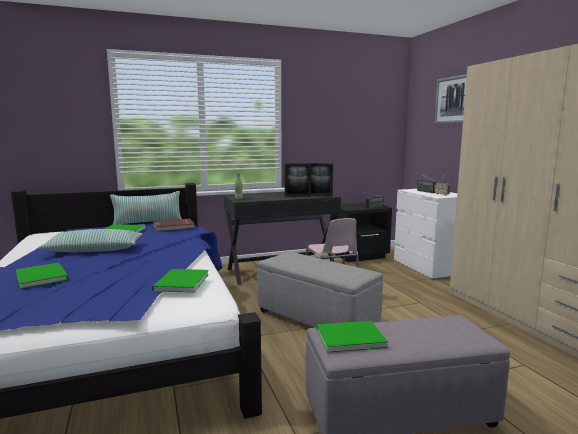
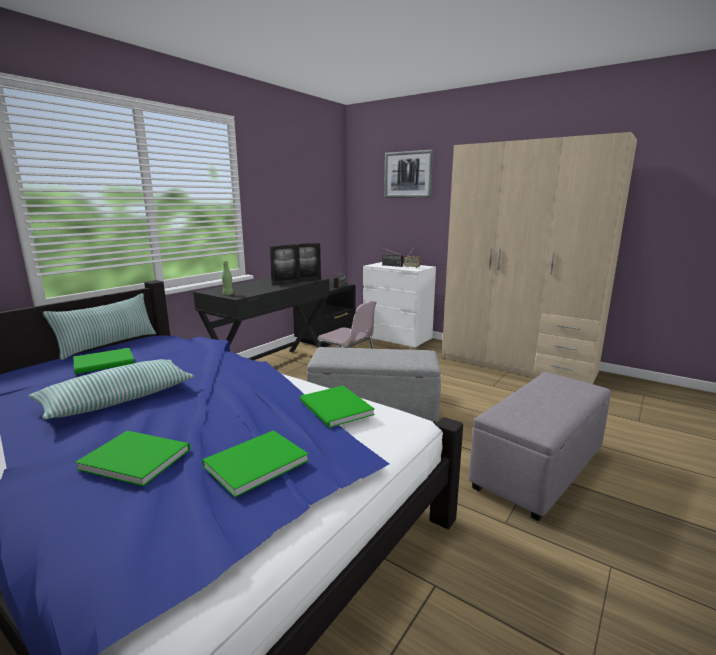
camera: 35 degrees left, 5 degrees up
red book [153,219,195,231] -> none
green book [316,321,388,353] -> green book moved to [202,430,309,497]

